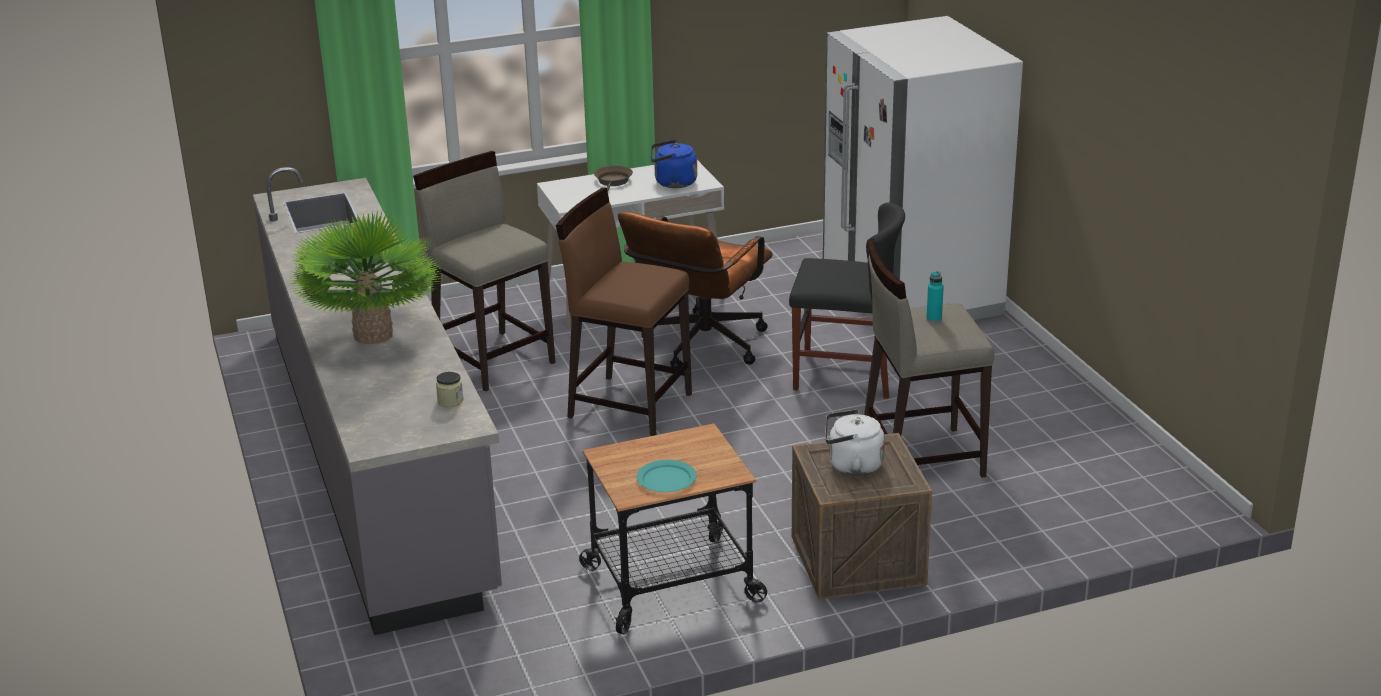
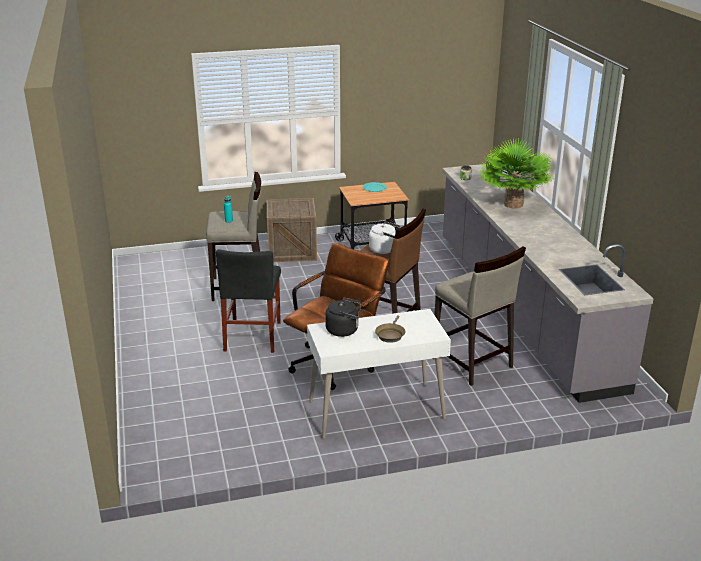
camera: 175 degrees left, 0 degrees up
blue kettle [651,139,697,188] -> black kettle [325,297,362,337]
black chair [789,202,905,399] -> black chair turned 105 degrees counterclockwise [216,249,281,353]
white fridge [823,16,1023,320] -> none
white kettle [825,409,885,476] -> white kettle moved to [369,221,401,254]

